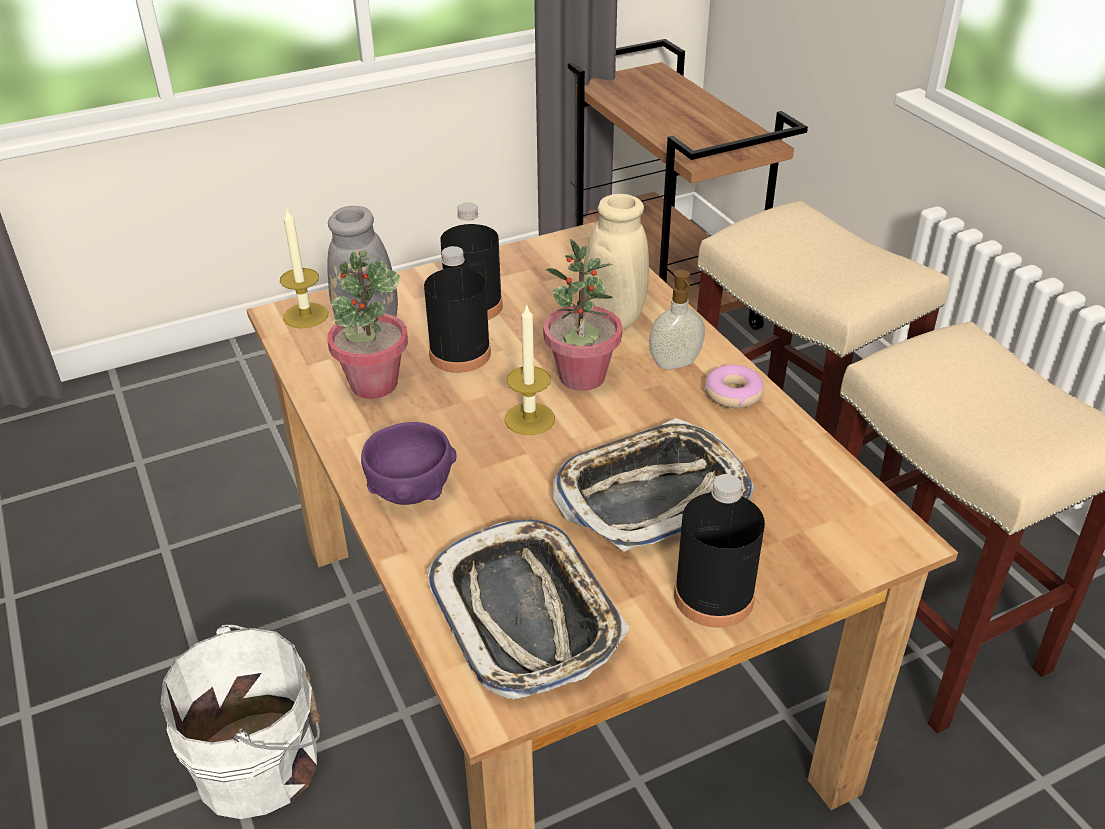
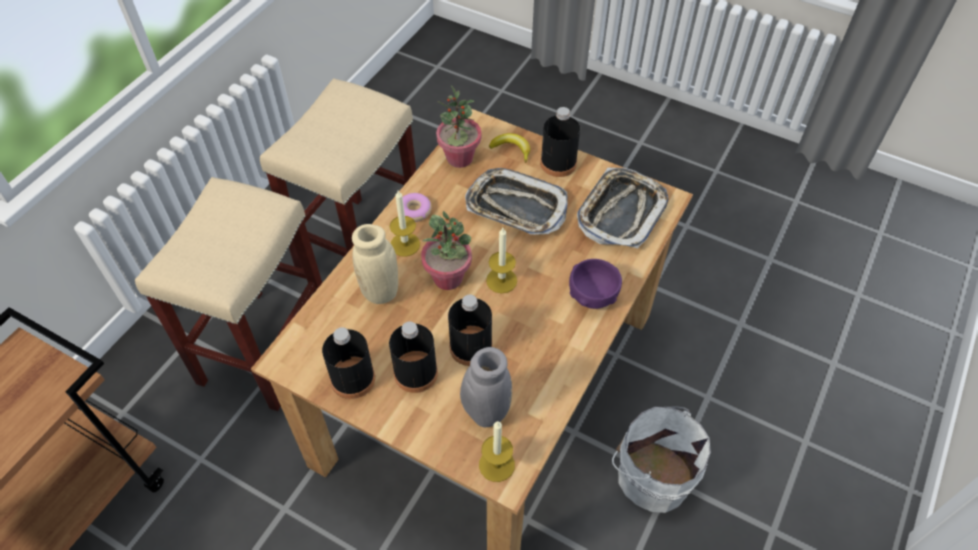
camera: 125 degrees left, 15 degrees up
potted plant [327,250,408,399] -> potted plant moved to [436,85,481,168]
soap dispenser [649,269,705,369] -> candle [390,191,420,257]
none -> black bottle [322,327,375,399]
none -> banana [489,133,530,163]

